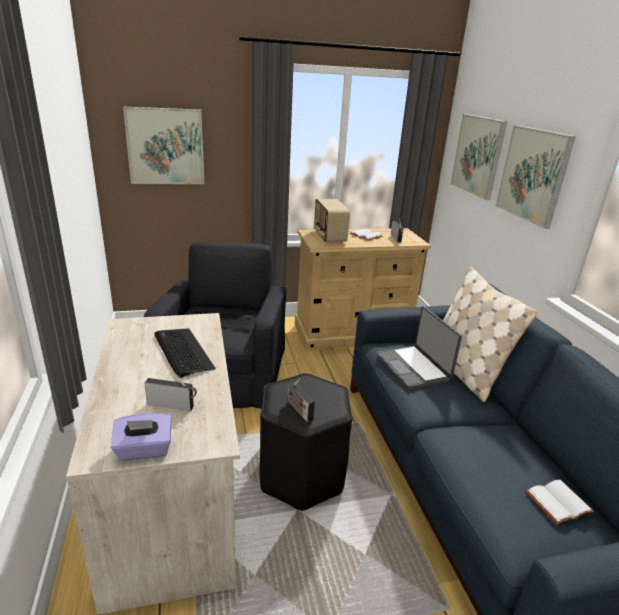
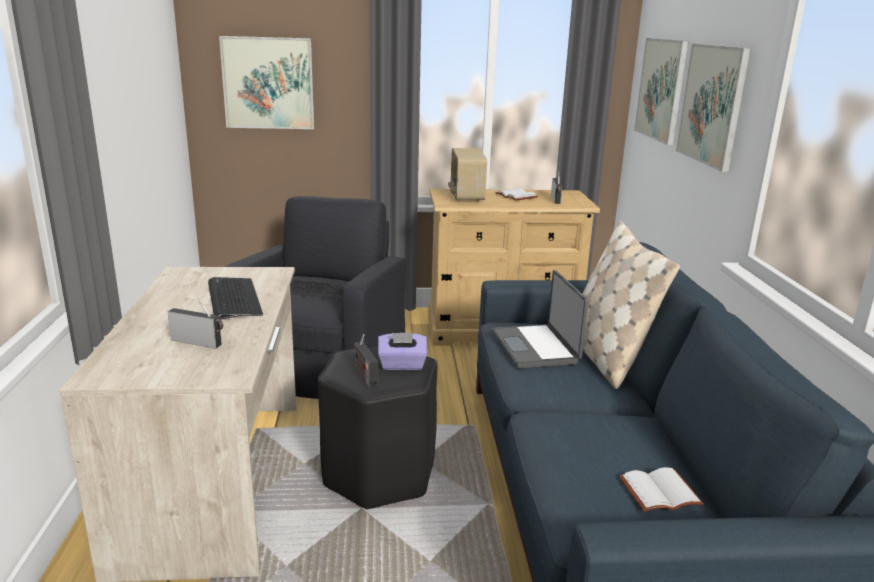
camera: 10 degrees right, 5 degrees down
purple tissue box [111,413,172,461] -> purple tissue box moved to [378,333,427,370]

